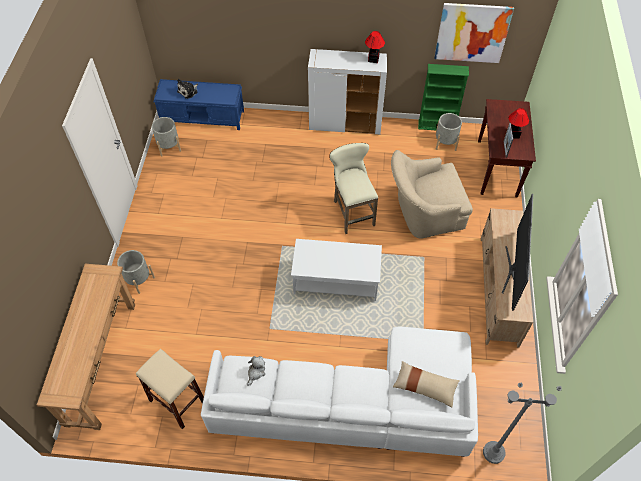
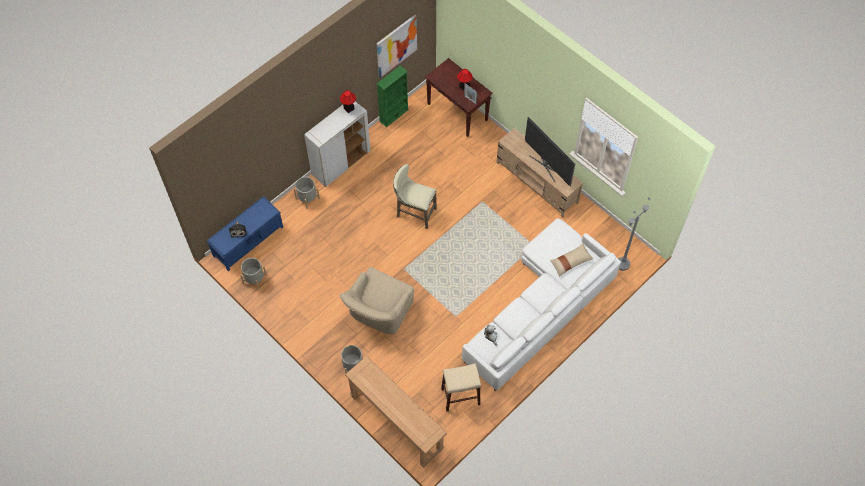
camera: 50 degrees left, 5 degrees up
white coffee table [291,239,382,301] -> none
beige armchair [391,150,473,239] -> beige armchair moved to [340,267,414,334]
grey planter [435,113,462,151] -> grey planter moved to [294,177,320,209]

